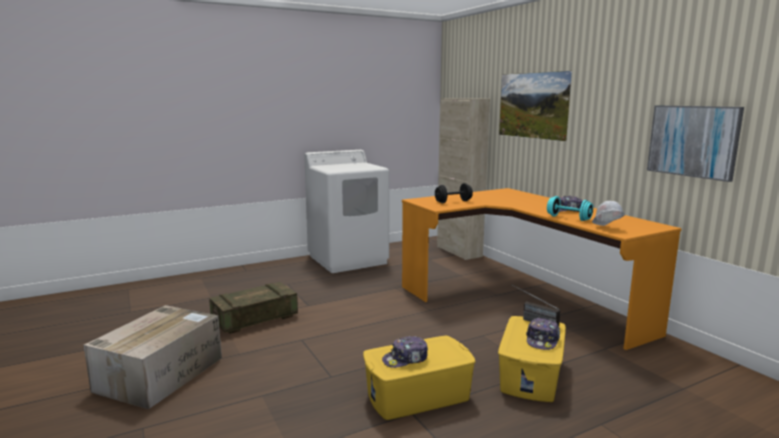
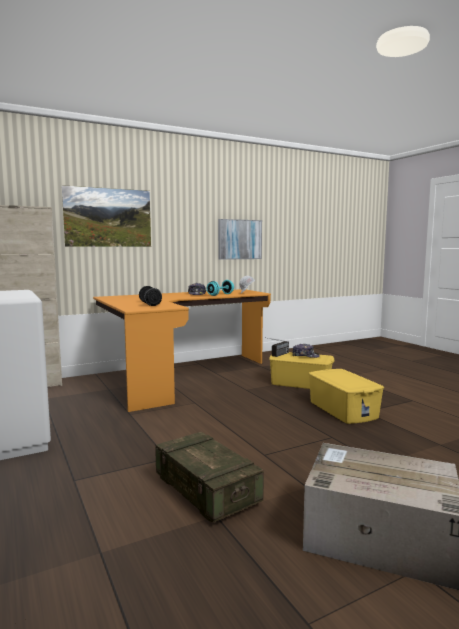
camera: 90 degrees left, 5 degrees down
cap [382,336,428,368] -> none

